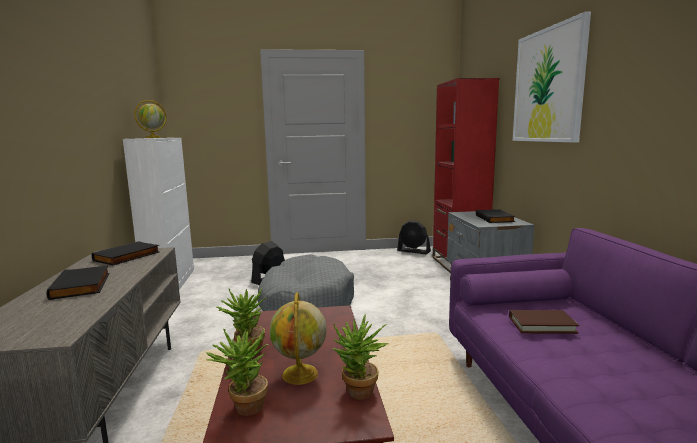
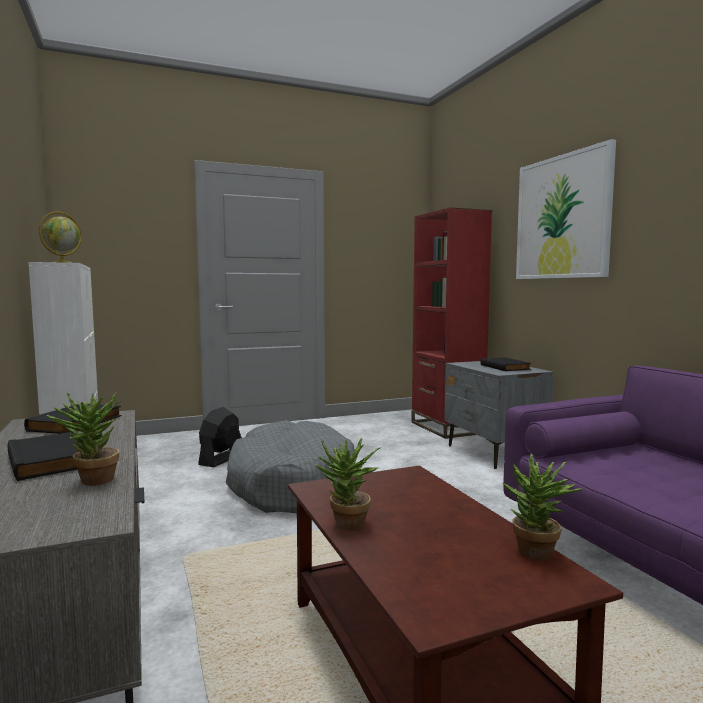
camera: 15 degrees left, 5 degrees down
potted plant [206,328,268,416] -> potted plant moved to [47,392,121,486]
globe [270,292,327,385] -> none
black fan [397,220,431,254] -> none
brown book [509,310,579,334] -> none

